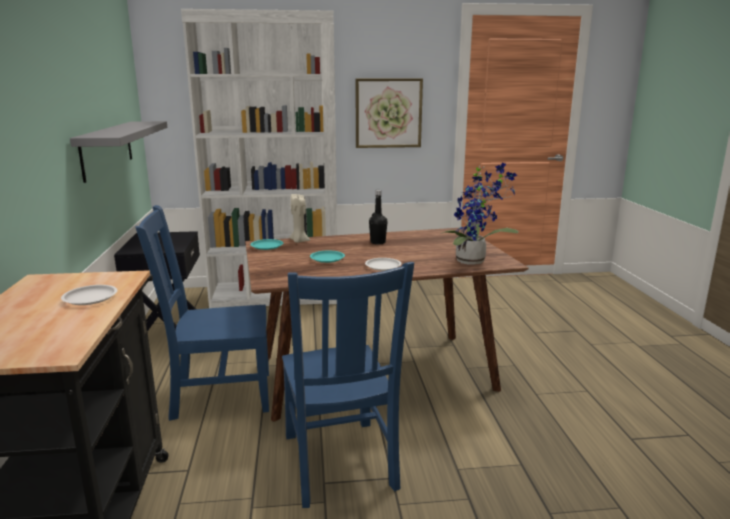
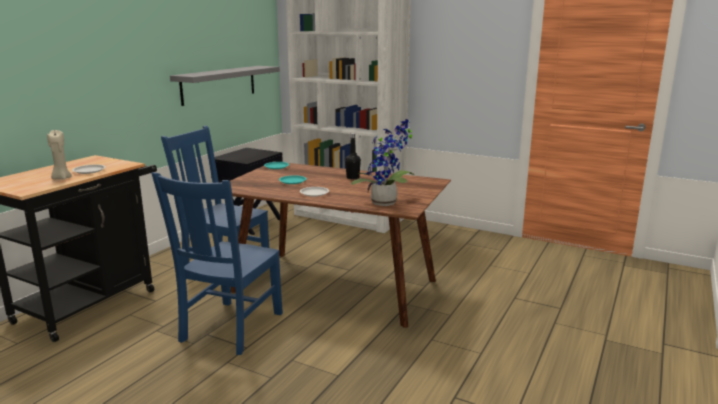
camera: 35 degrees right, 0 degrees up
beige candle [289,194,310,243] -> beige candle moved to [47,130,72,179]
picture [355,78,423,148] -> none

